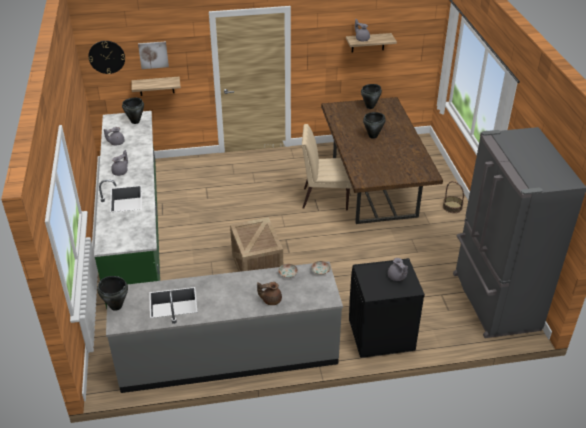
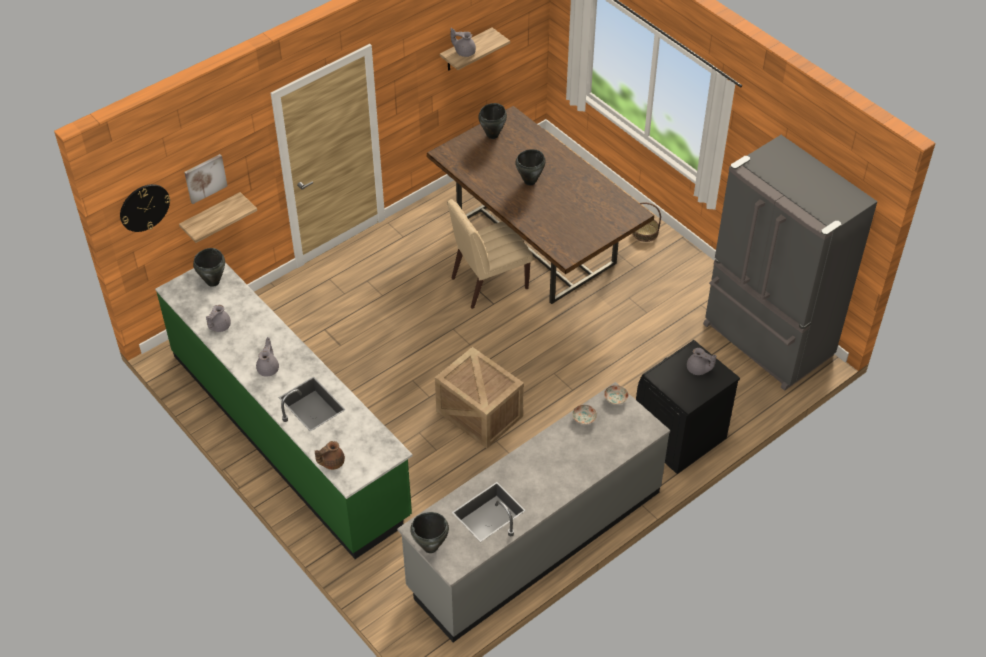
camera: 30 degrees left, 10 degrees up
brown teapot [257,282,282,305] -> brown teapot moved to [315,441,345,470]

